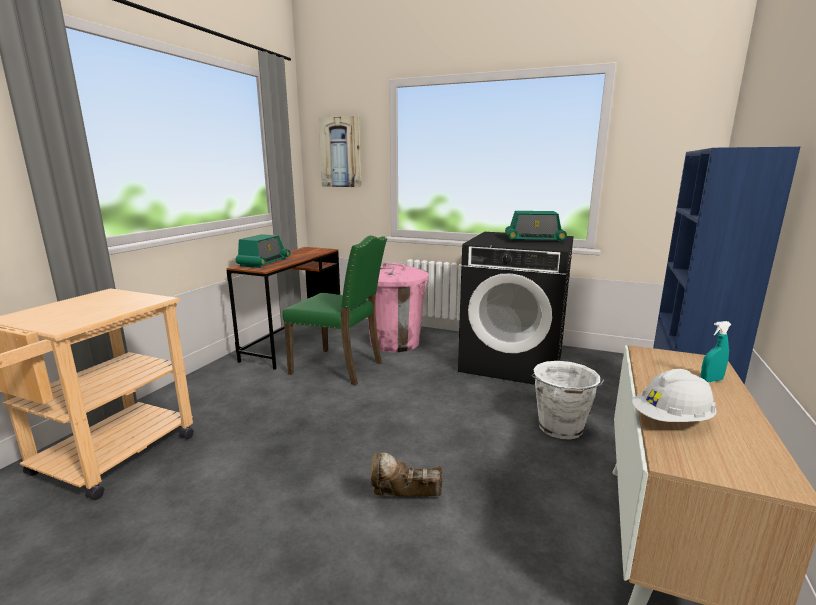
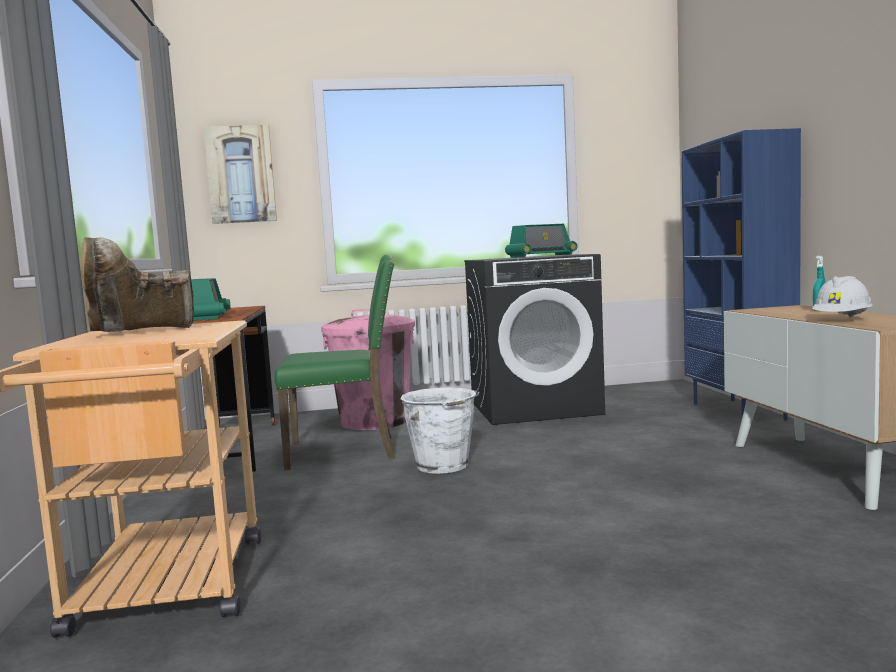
camera: 30 degrees left, 10 degrees down
brown boot [371,452,442,497] -> brown boot moved to [80,237,194,332]
white bucket [531,361,604,439] -> white bucket moved to [400,387,480,474]

